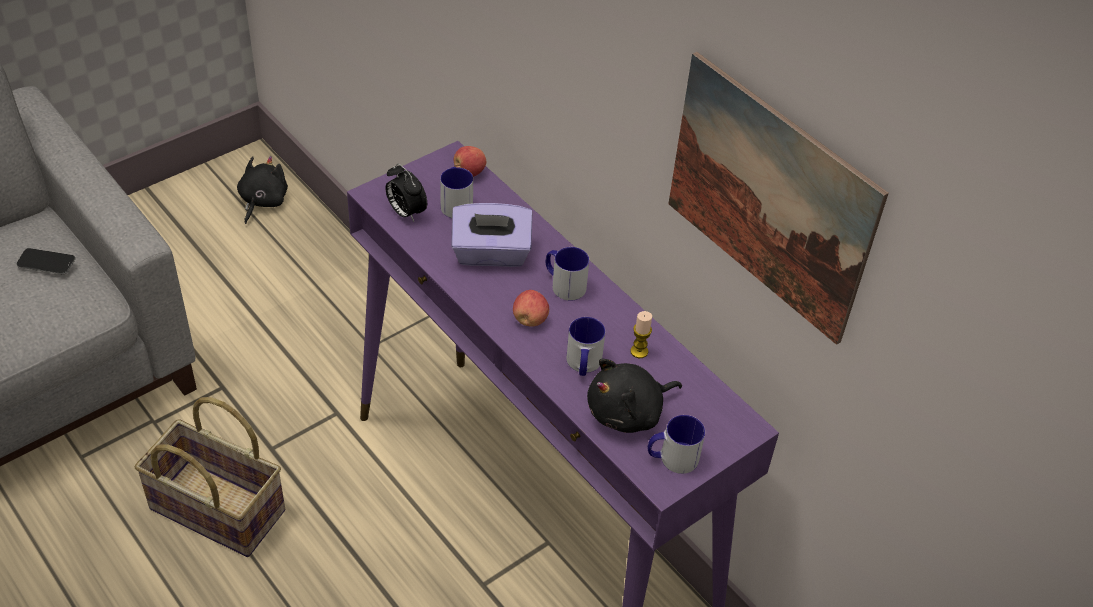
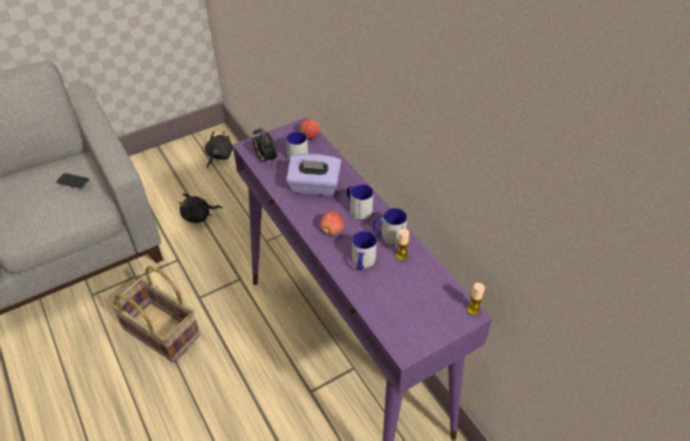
camera: 10 degrees right, 0 degrees up
black plush toy [587,358,682,433] -> black plush toy moved to [179,193,222,223]
mug [648,415,705,474] -> mug moved to [373,208,407,244]
picture [668,52,889,345] -> none
none -> candle [467,283,485,315]

